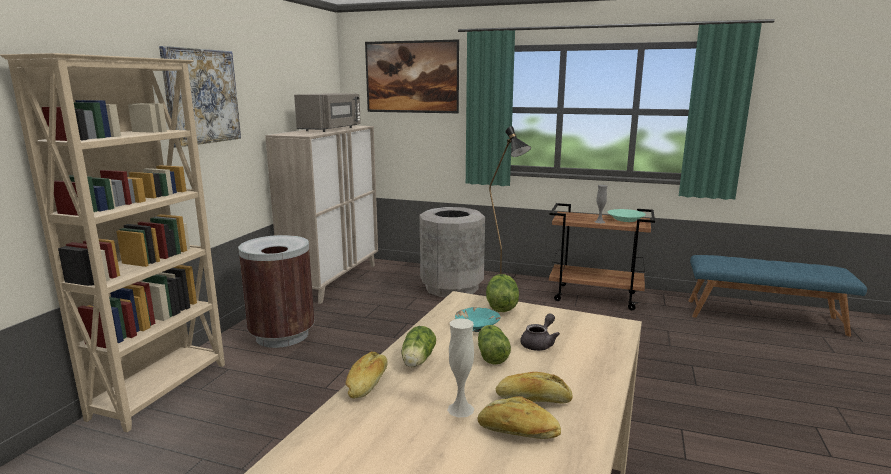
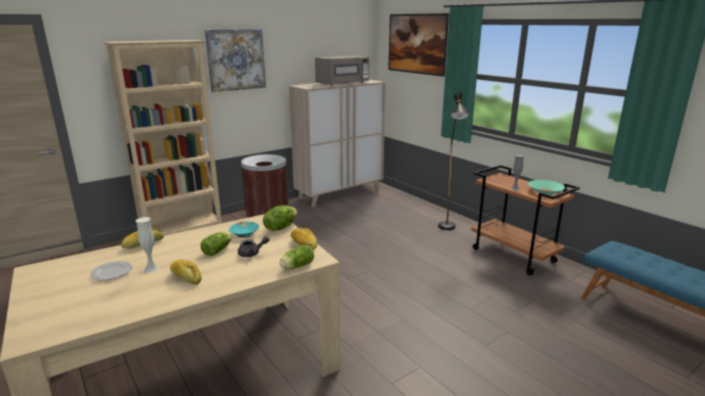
camera: 35 degrees right, 5 degrees up
lettuce [401,326,436,367] -> lettuce moved to [280,245,314,269]
grey trash can [420,207,485,297] -> none
bread [477,396,561,439] -> bread moved to [291,228,317,250]
none -> plate [90,261,132,281]

